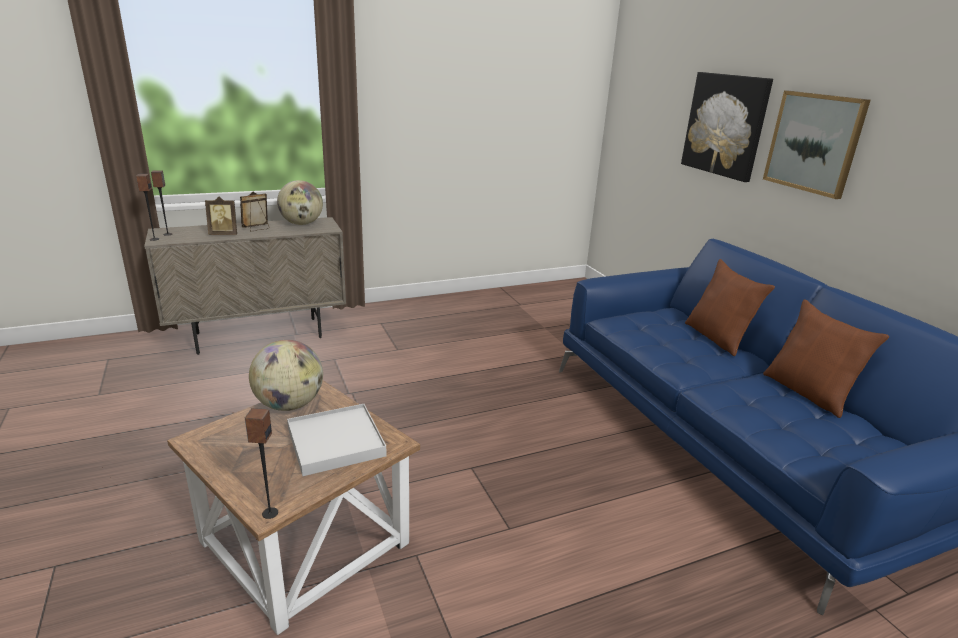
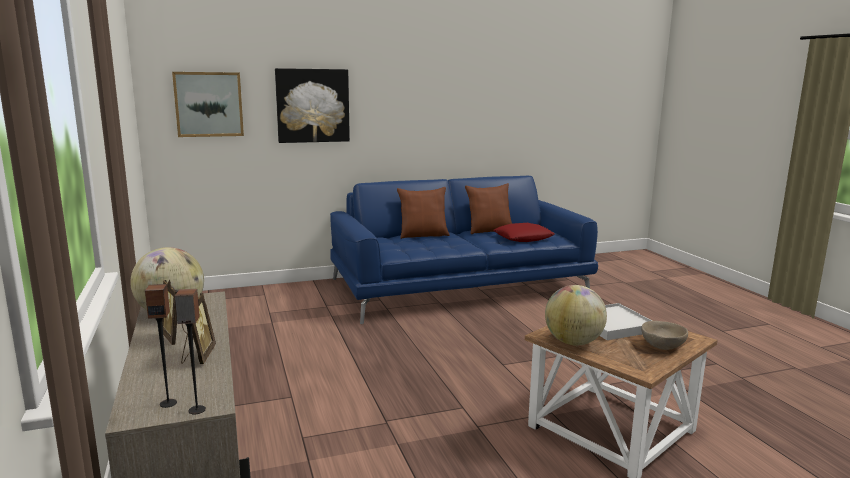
camera: 85 degrees left, 10 degrees down
speaker [245,408,278,519] -> none
picture [763,91,871,199] -> picture moved to [172,72,244,137]
none -> red pillow [493,223,555,242]
none -> beige bowl [641,321,688,350]

